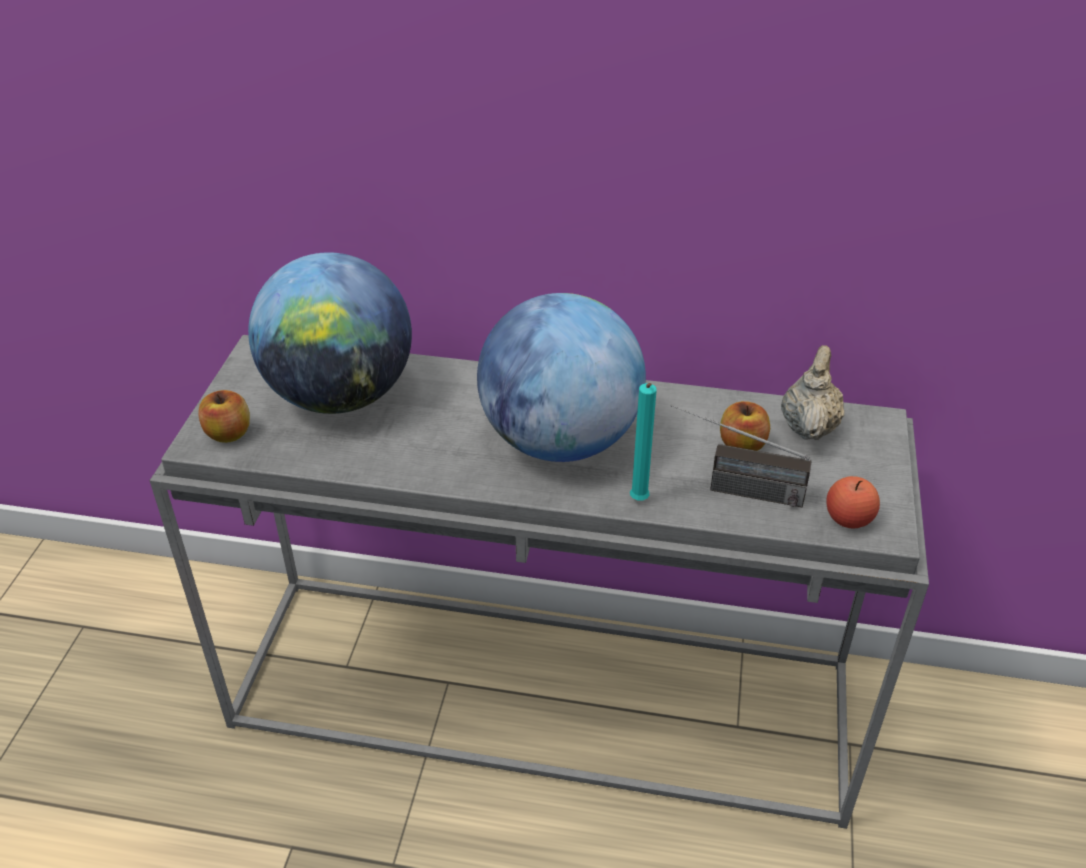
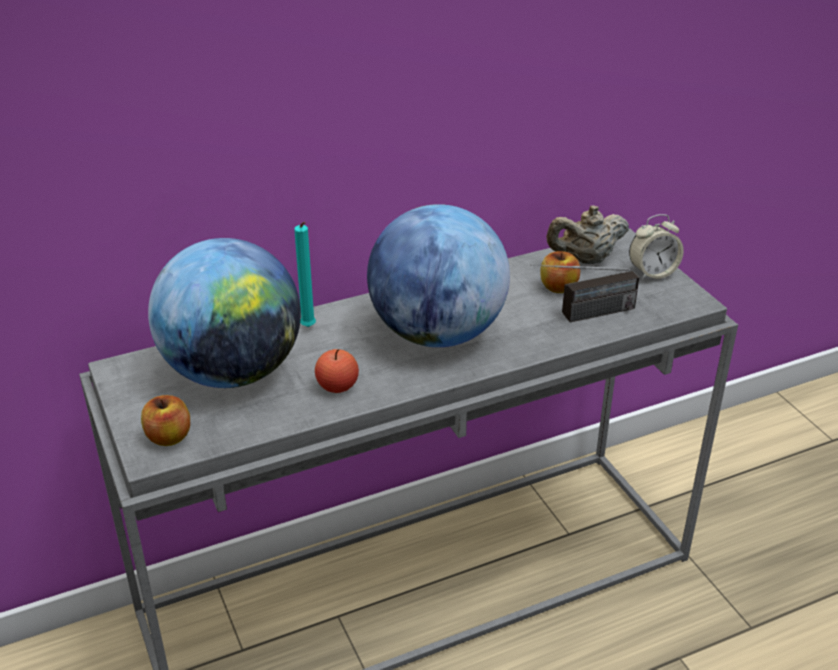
camera: 35 degrees left, 5 degrees down
turquoise candle [630,383,657,500] -> turquoise candle moved to [294,222,316,327]
beige teapot [781,345,844,440] -> beige teapot turned 90 degrees counterclockwise [547,205,629,264]
apple [826,476,880,529] -> apple moved to [315,349,359,393]
none -> alarm clock [629,214,684,280]

